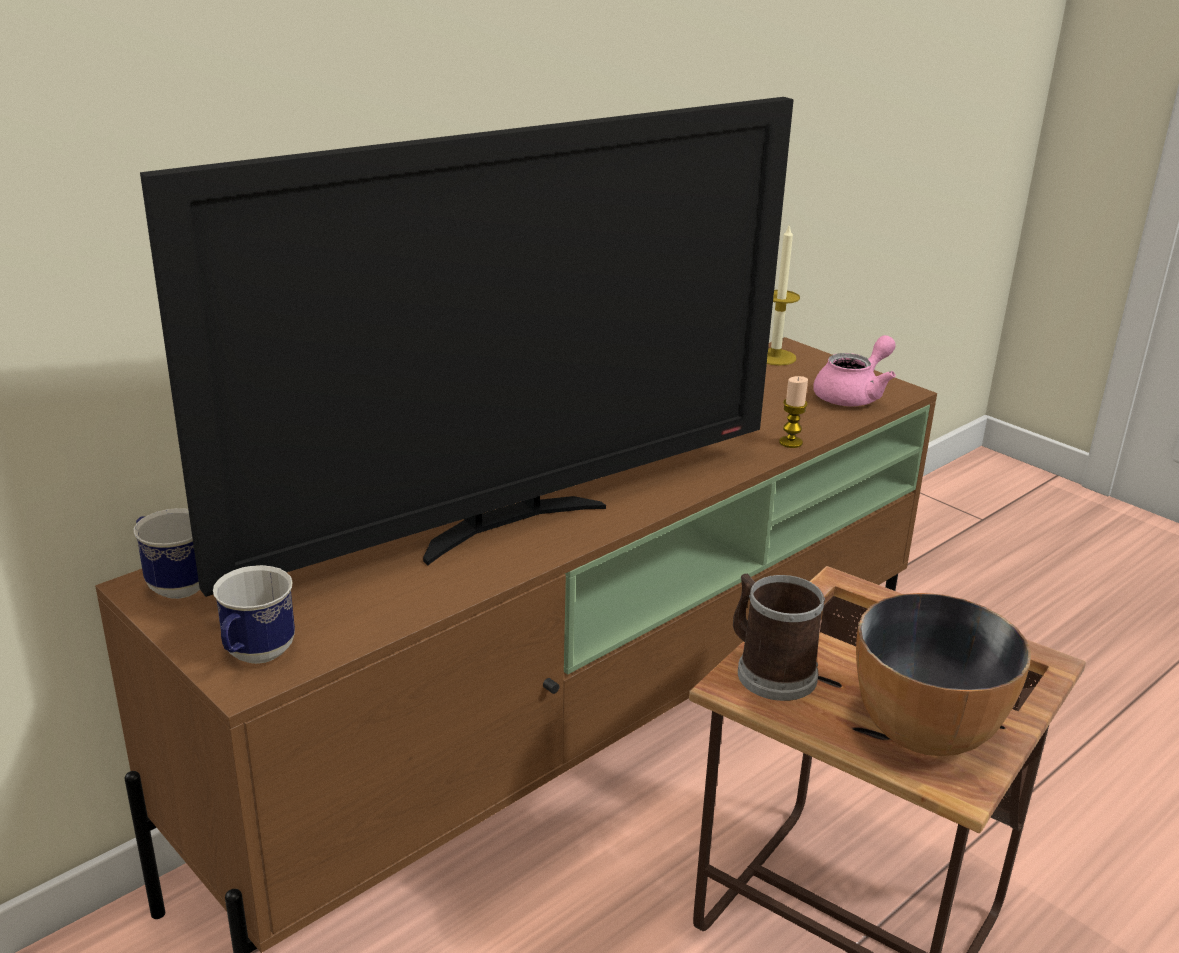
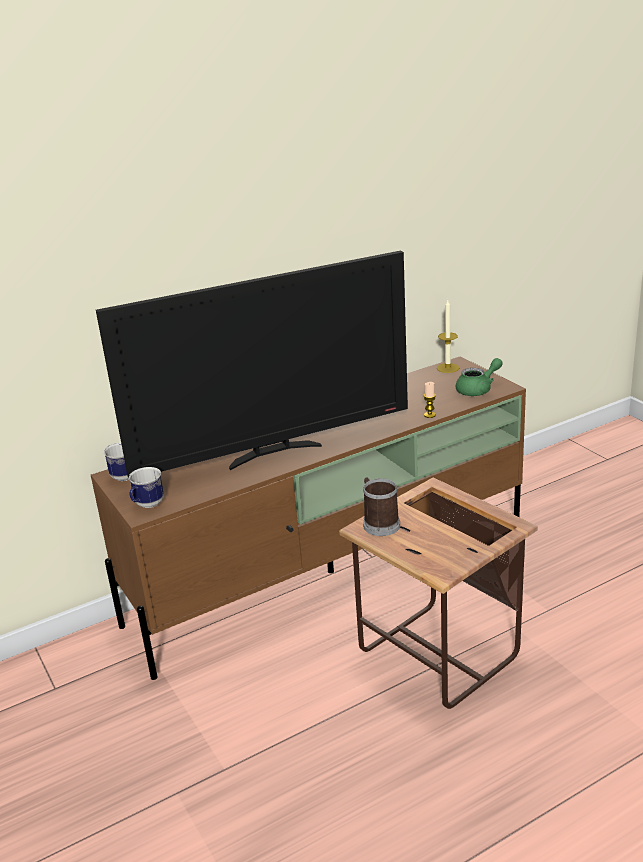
camera: 15 degrees right, 0 degrees up
pink teapot [813,335,896,406] -> green teapot [456,358,503,396]
bowl [856,593,1031,756] -> none

